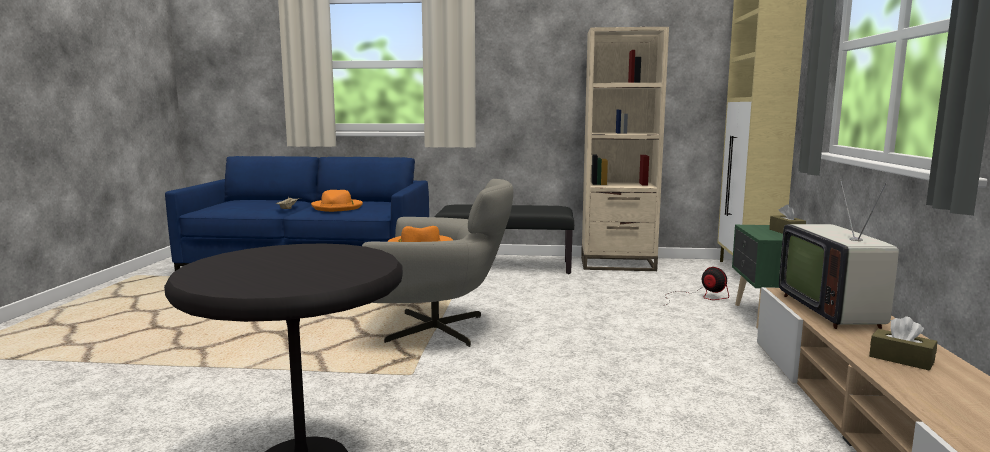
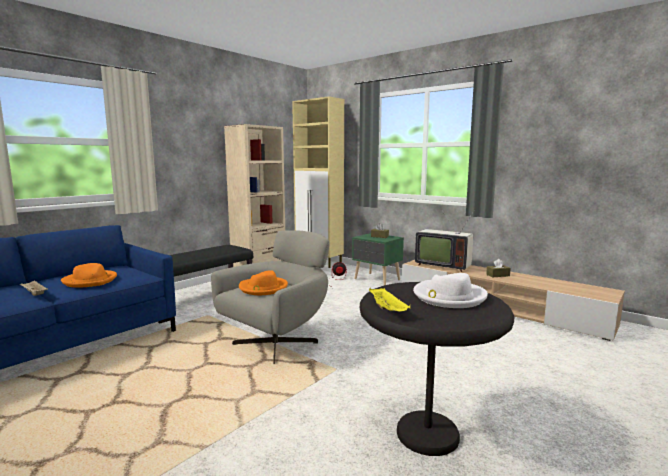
camera: 55 degrees left, 0 degrees up
none -> yellow tray [369,288,411,312]
none -> white hat [413,273,488,308]

